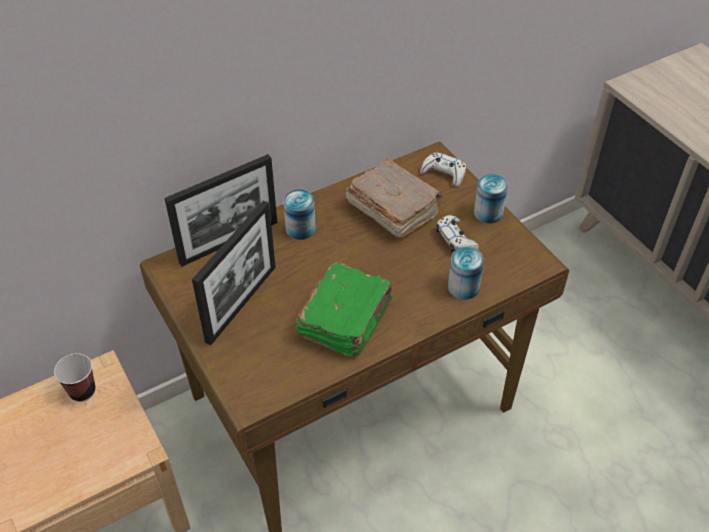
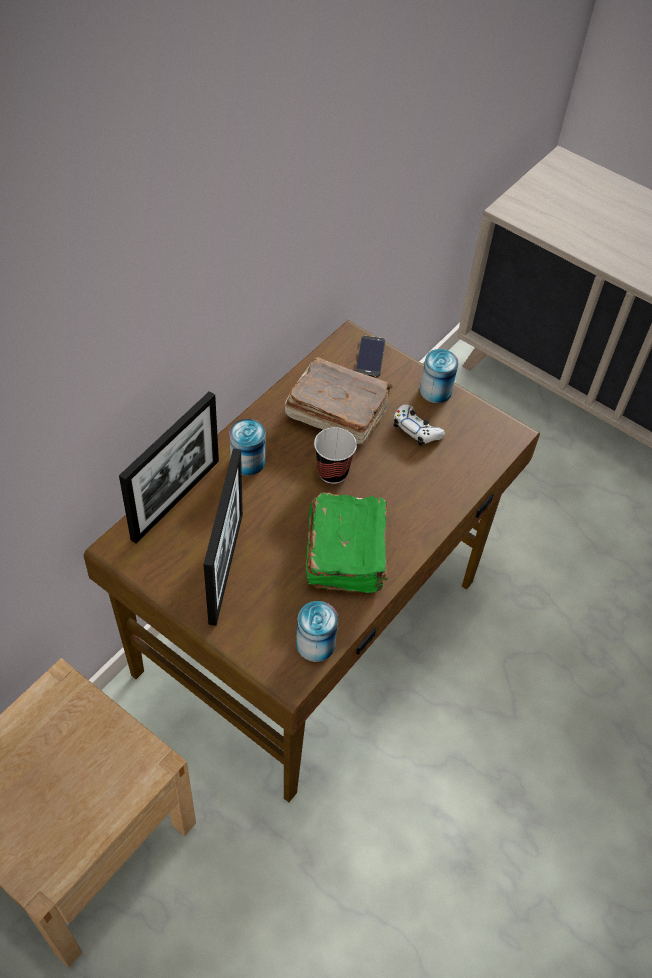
camera: 25 degrees left, 5 degrees up
cup [54,353,96,402] -> cup moved to [314,427,357,484]
white game controller [420,153,466,187] -> phone [356,336,385,377]
can [448,247,484,300] -> can moved to [296,601,338,662]

